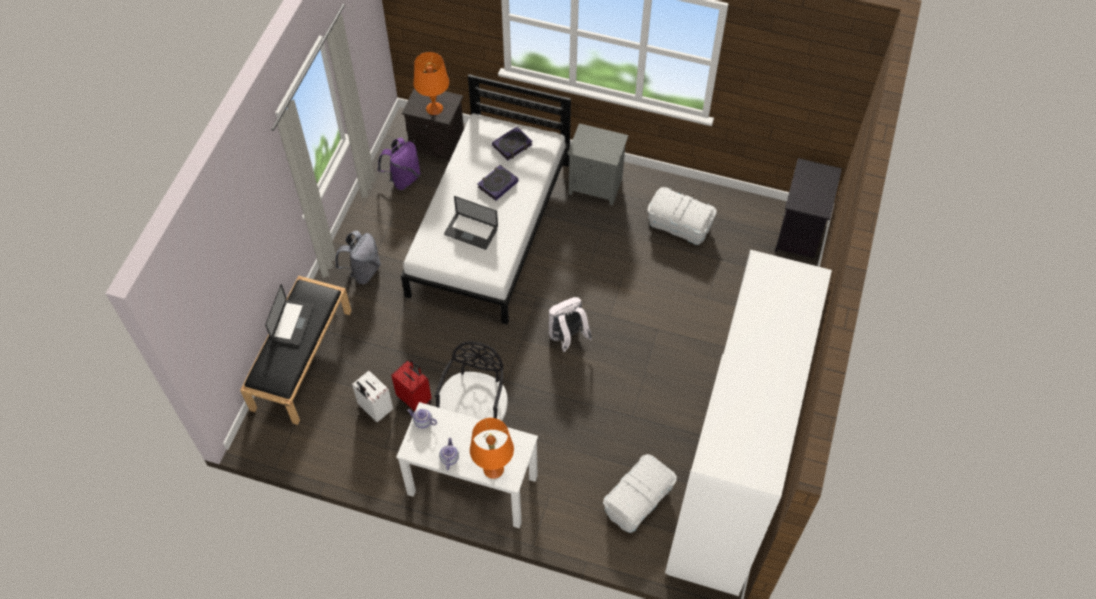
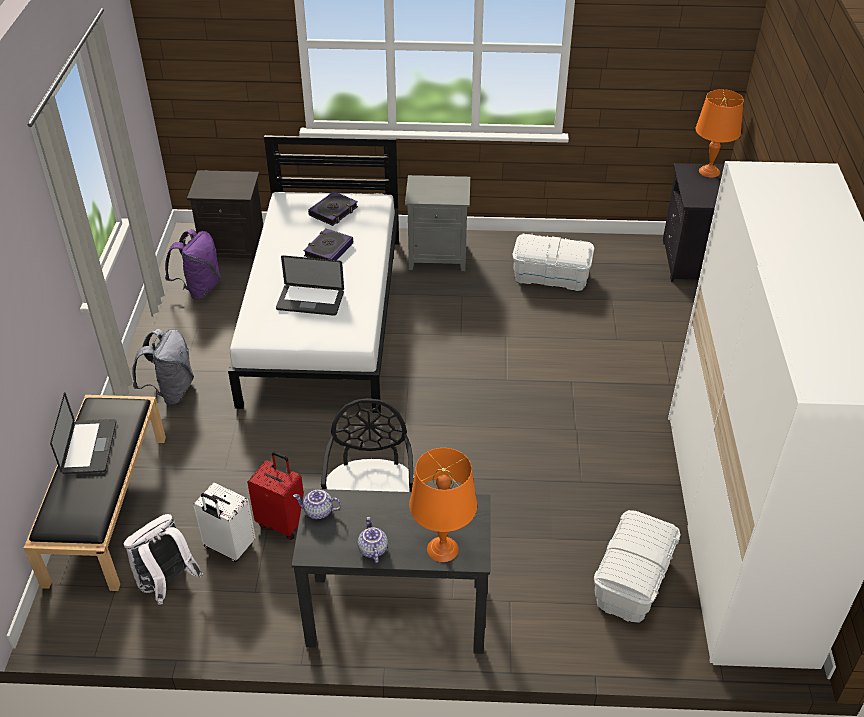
camera: 15 degrees left, 15 degrees down
white desk [396,402,538,528] -> black desk [291,489,490,654]
orange table lamp [414,52,449,115] -> orange table lamp moved to [696,89,744,178]
white backpack [549,297,592,352] -> white backpack moved to [124,514,203,605]

